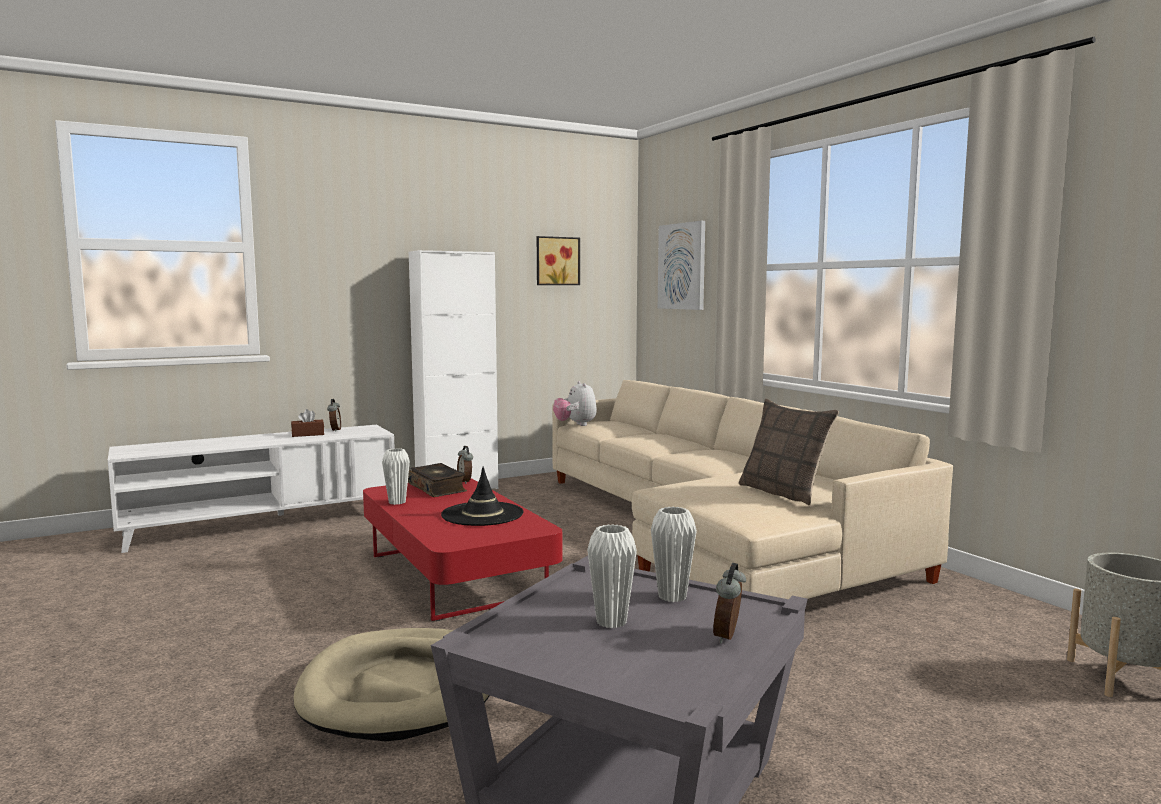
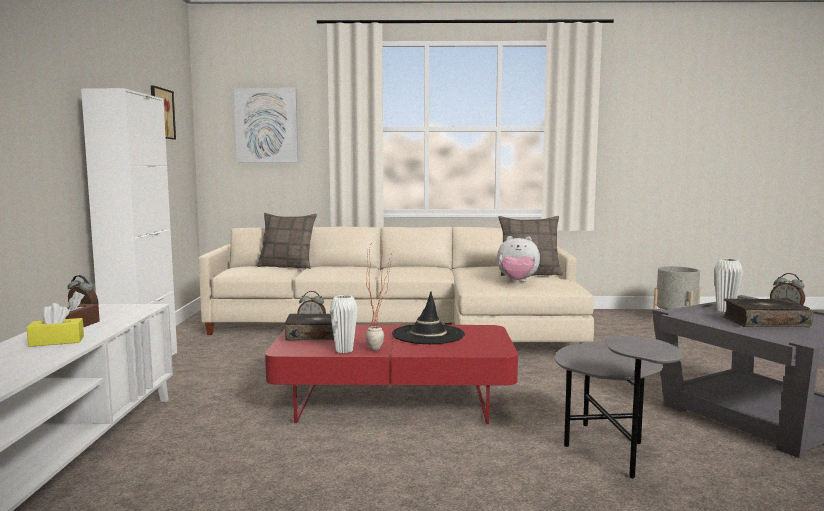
camera: 60 degrees left, 0 degrees up
beige dog bed [293,628,490,741] -> grey side table [554,336,683,478]
plush toy [553,381,597,426] -> plush toy moved to [497,236,540,282]
white vase [587,524,637,628] -> book [722,298,813,327]
none -> yellow tissue box [27,303,84,347]
none -> pillow [257,213,317,269]
none -> potted plant [366,238,393,351]

